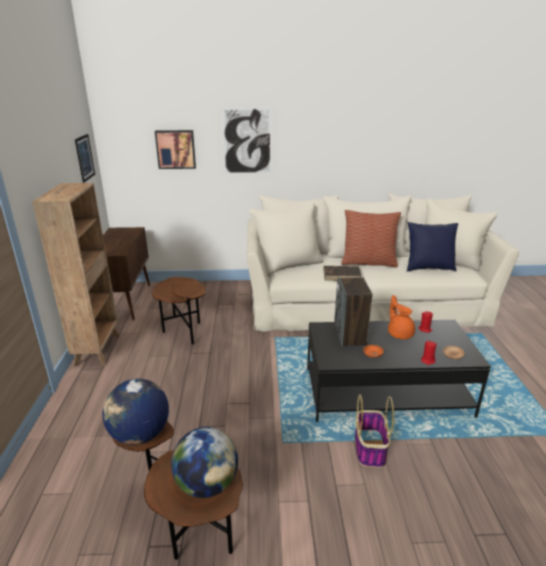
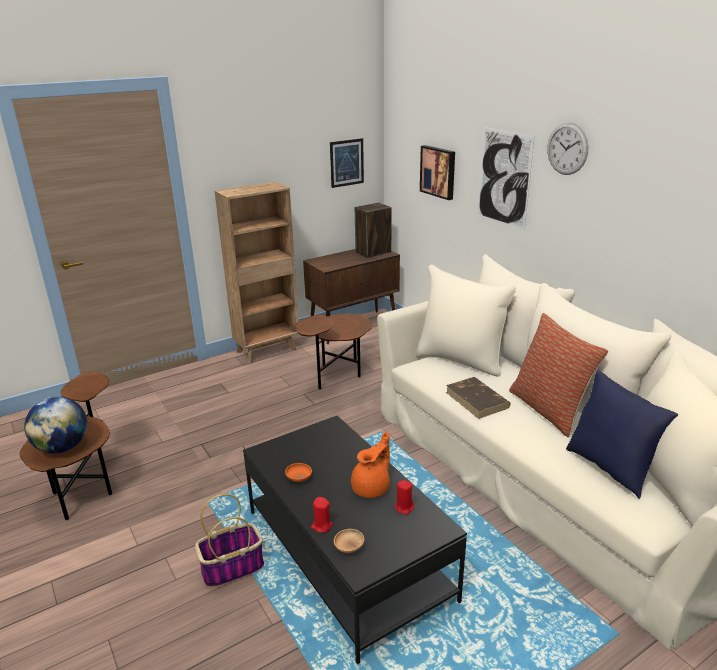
camera: 60 degrees right, 0 degrees up
globe [102,379,169,445] -> none
speaker [334,277,372,346] -> speaker moved to [355,202,392,258]
none -> wall clock [547,123,588,175]

